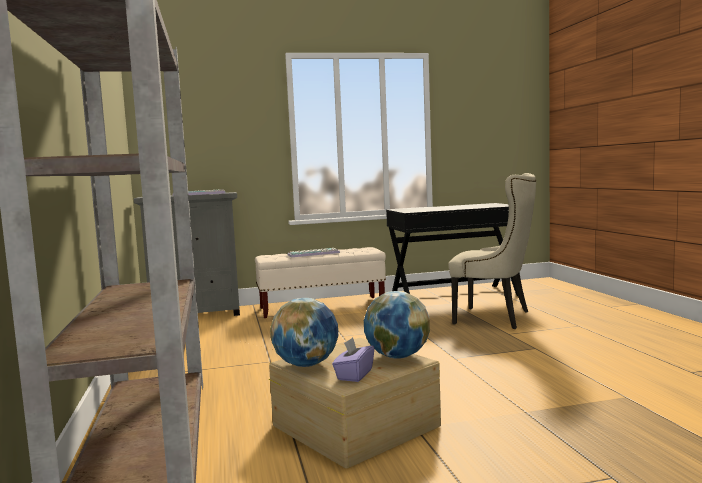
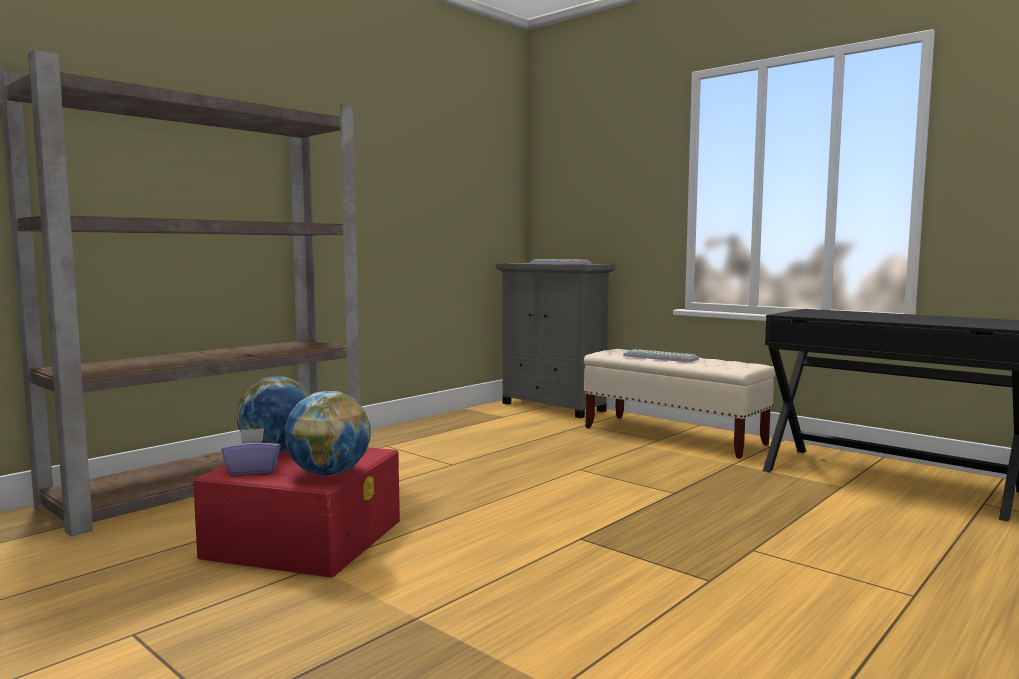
camera: 55 degrees right, 0 degrees up
beige storage box [269,338,441,468] -> red storage box [192,447,400,577]
beige chair [449,173,536,329] -> none

